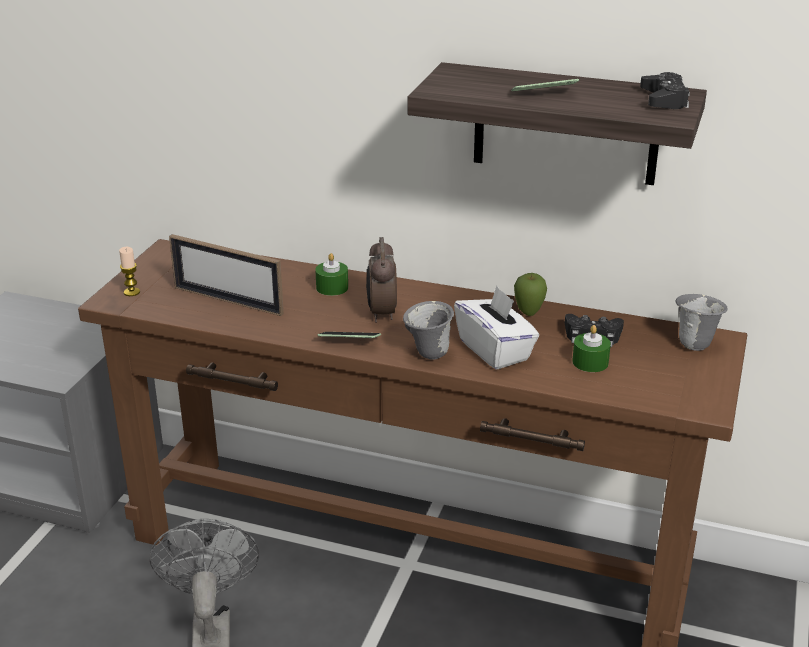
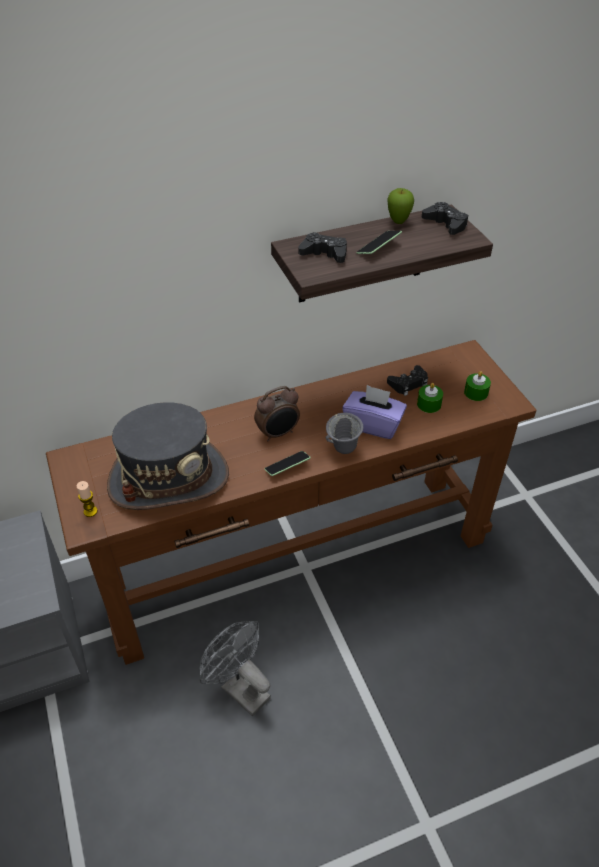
camera: 40 degrees left, 15 degrees up
picture frame [169,234,284,316] -> grey hat [107,402,229,510]
green candle [315,253,348,296] -> green candle moved to [464,371,491,401]
alarm clock [366,237,397,323] -> alarm clock turned 75 degrees counterclockwise [254,386,300,442]
white tissue box [454,286,539,370] -> purple tissue box [342,385,407,439]
apple [514,273,547,316] -> apple moved to [388,188,414,224]
grey mug [676,294,728,351] -> none
none -> black game controller [298,232,347,263]

